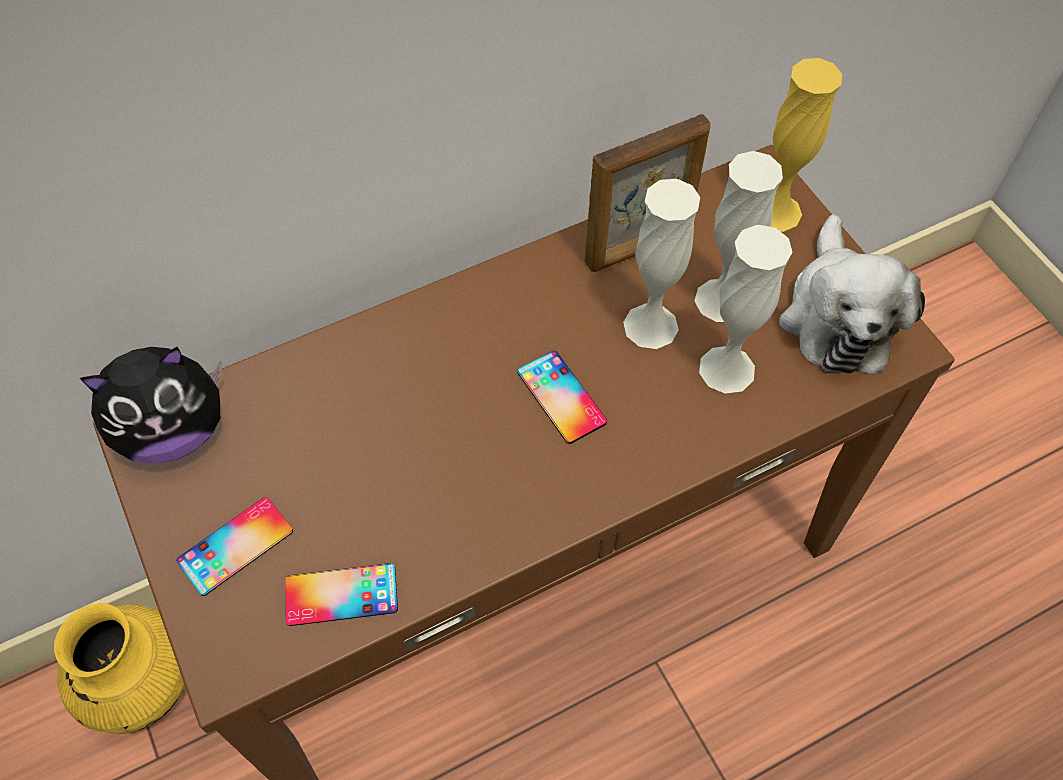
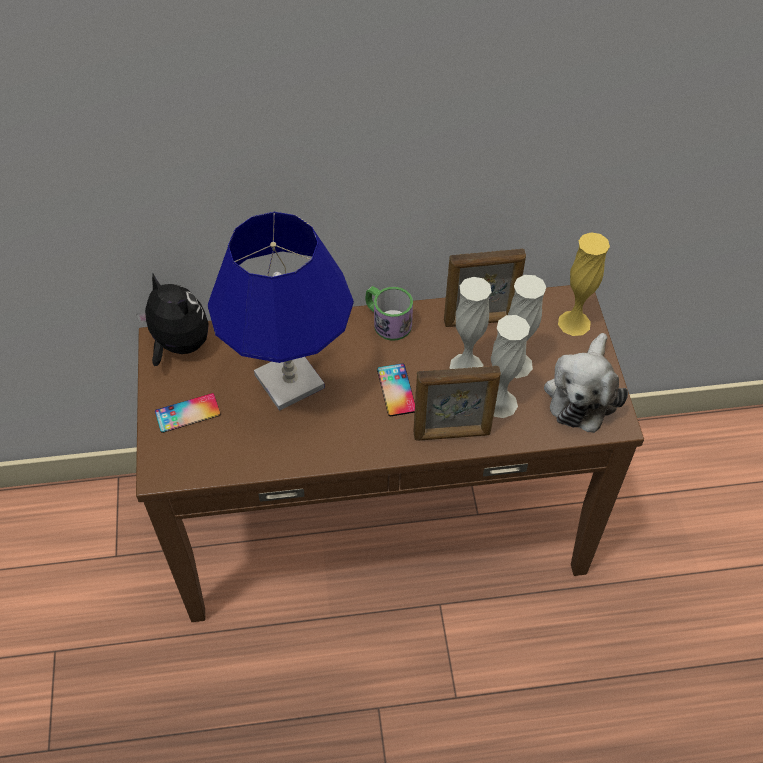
camera: 20 degrees right, 5 degrees down
yellow vase [54,603,185,734] -> none
plush toy [80,347,222,464] -> plush toy turned 135 degrees counterclockwise [136,274,209,366]
phone [285,563,398,626] -> none
none -> blue table lamp [208,212,354,411]
none -> mug [365,286,413,341]
none -> picture frame [413,366,501,441]

